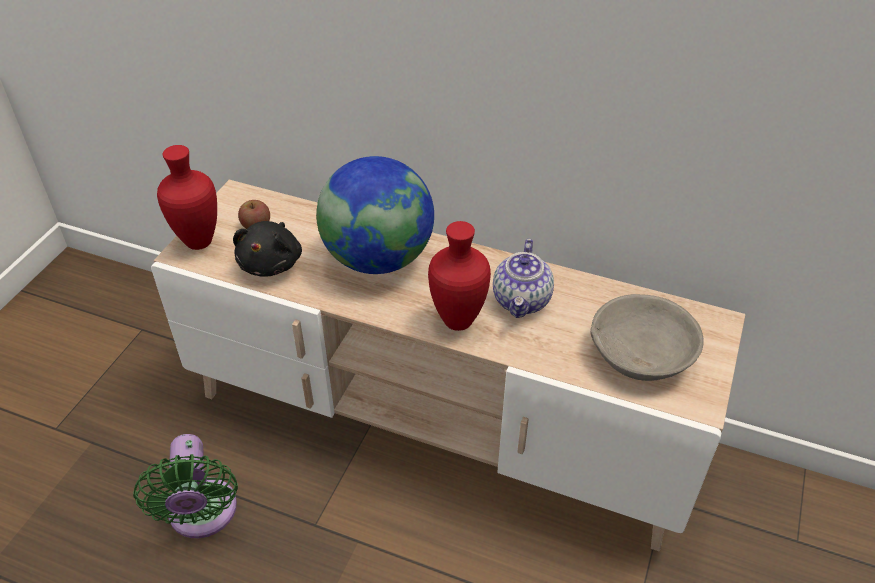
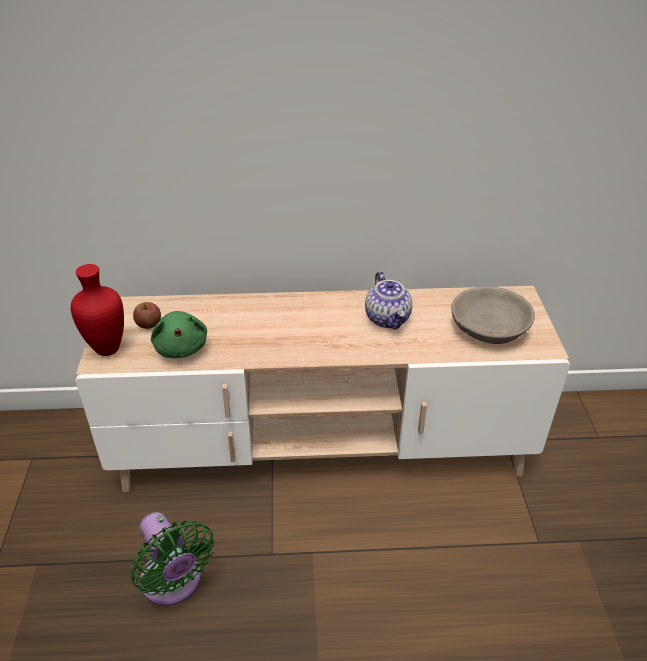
camera: 25 degrees left, 5 degrees down
black plush toy [233,221,302,277] -> green plush toy [151,311,207,358]
globe [316,156,434,274] -> none
red vase [428,221,491,331] -> none

